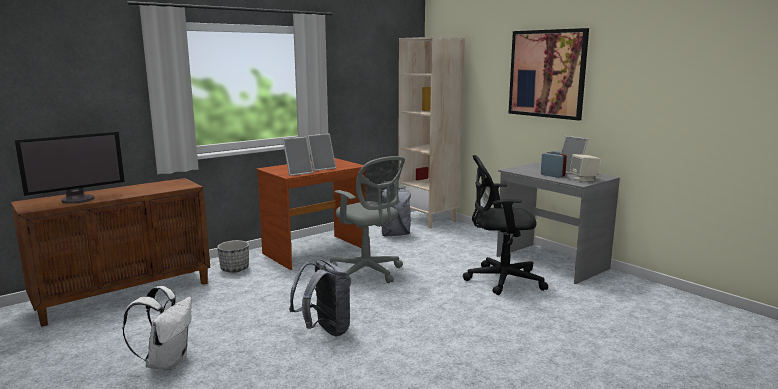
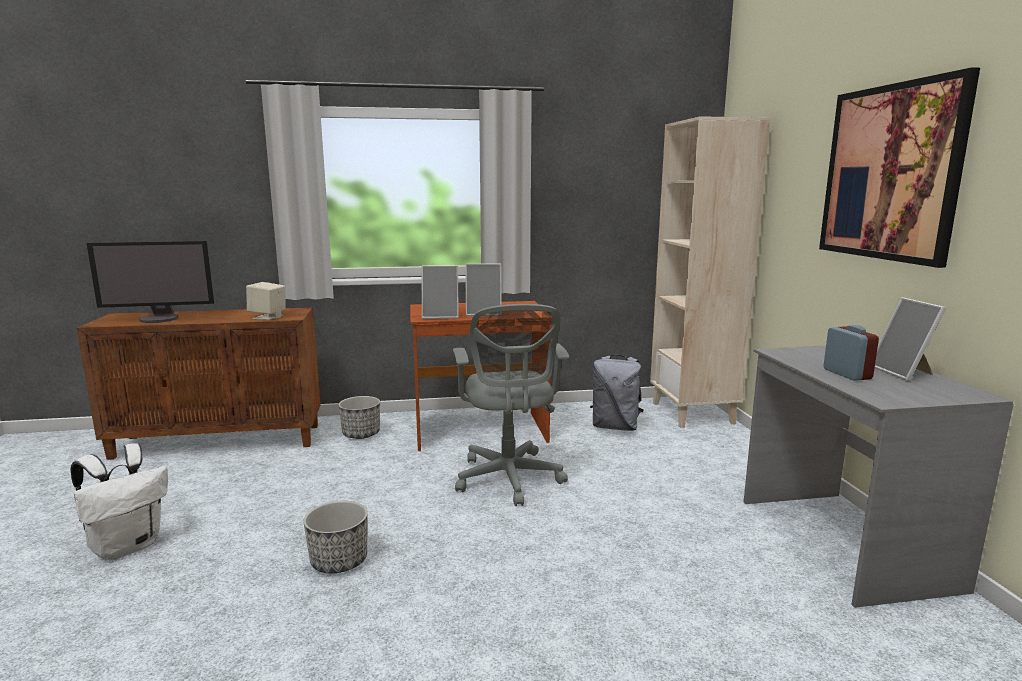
camera: 30 degrees right, 0 degrees up
grey backpack [289,259,351,336] -> planter [303,501,368,573]
black office chair [463,155,548,295] -> none
beige speaker [570,154,600,182] -> beige speaker moved to [246,282,286,320]

